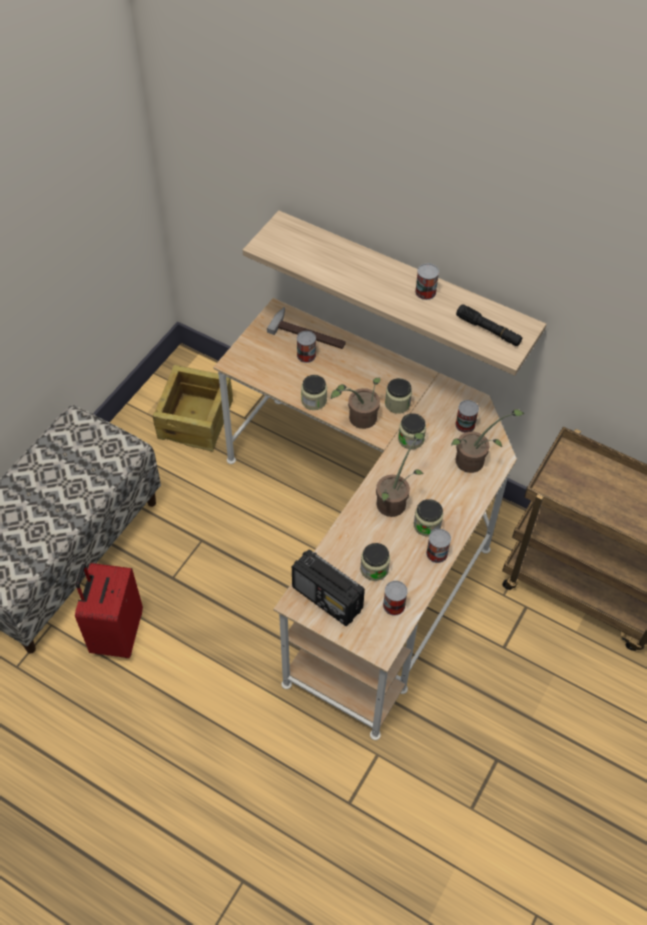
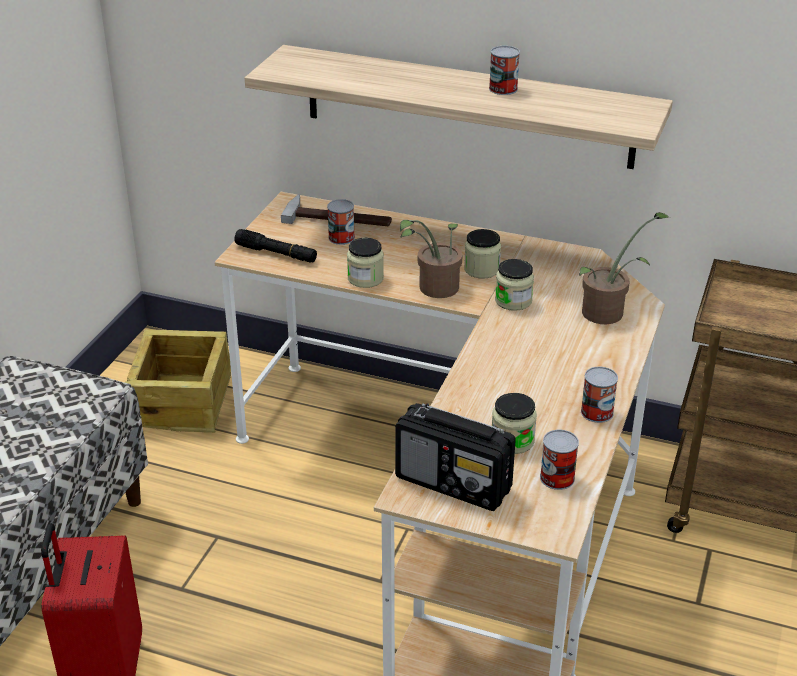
camera: 10 degrees left, 20 degrees down
potted plant [376,433,424,517] -> none
jar [413,499,443,537] -> none
can [455,400,479,433] -> none
black flashlight [456,304,522,346] -> black flashlight moved to [234,229,317,262]

